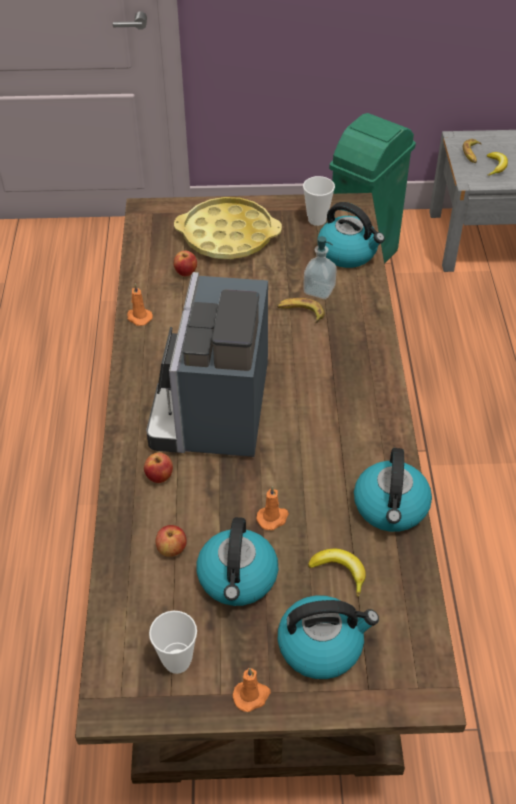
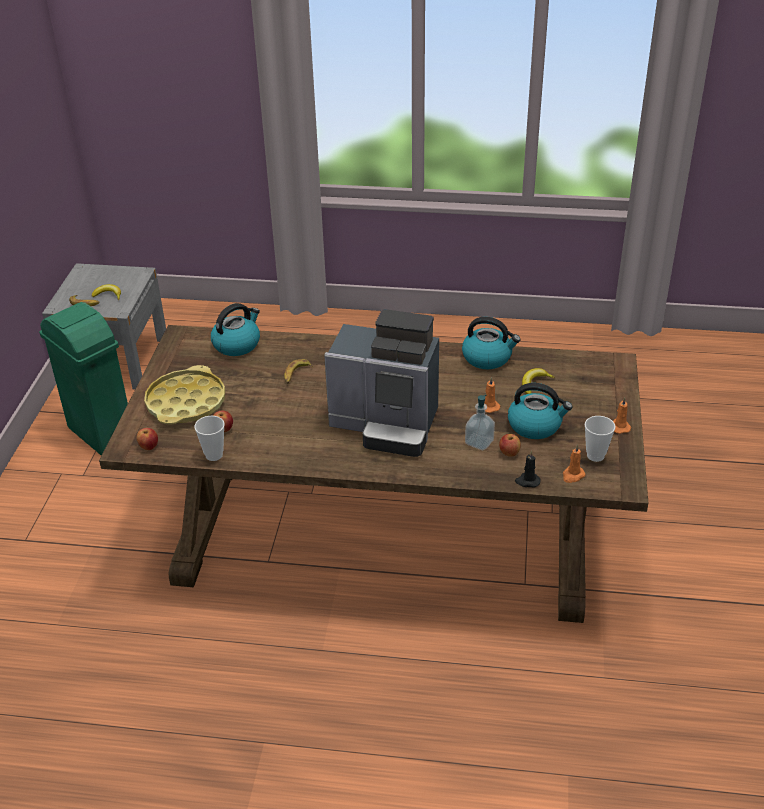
camera: 80 degrees left, 10 degrees down
orange candle [127,284,153,326] -> orange candle moved to [563,445,586,483]
apple [144,452,173,483] -> apple moved to [137,428,158,450]
kettle [278,595,379,679] -> none
cup [303,176,335,226] -> cup moved to [194,416,225,461]
soap dispenser [303,236,337,299] -> soap dispenser moved to [465,395,495,450]
none -> black candle [515,451,540,488]

